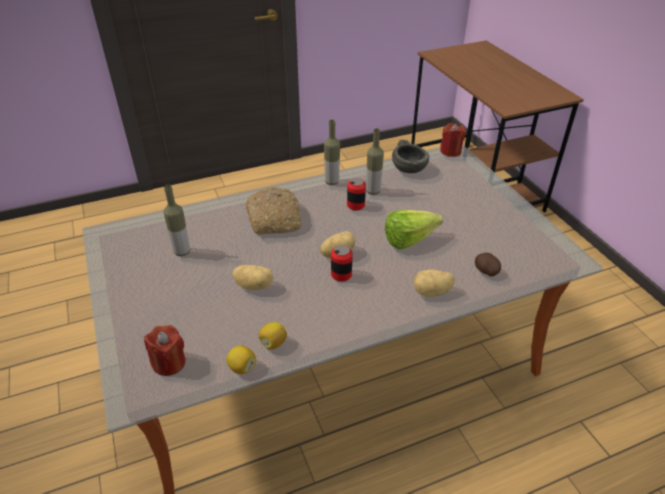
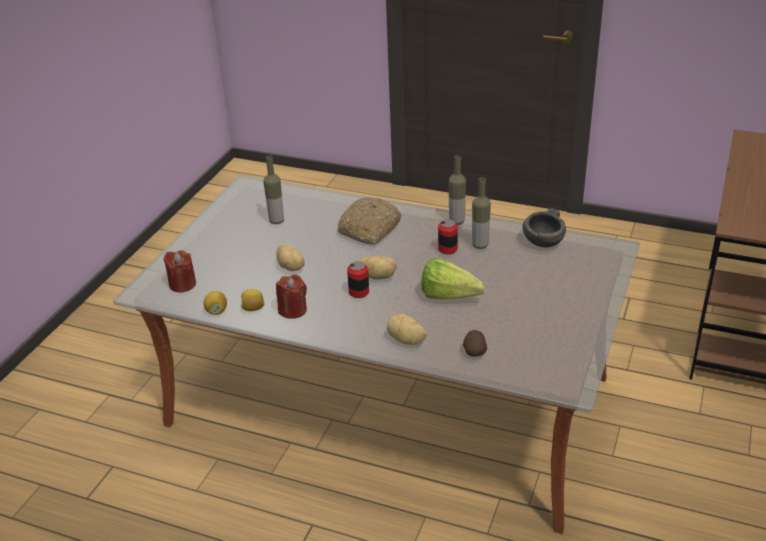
camera: 45 degrees right, 5 degrees down
red candle [440,123,466,157] -> red candle moved to [276,274,307,319]

